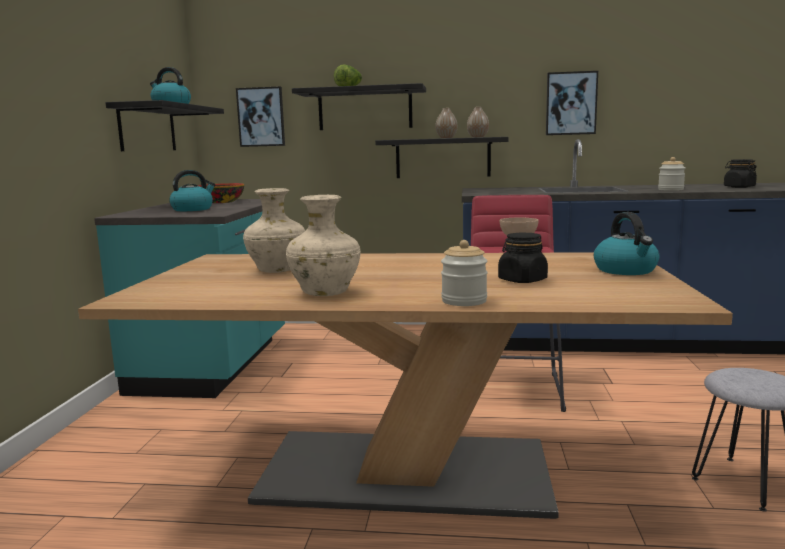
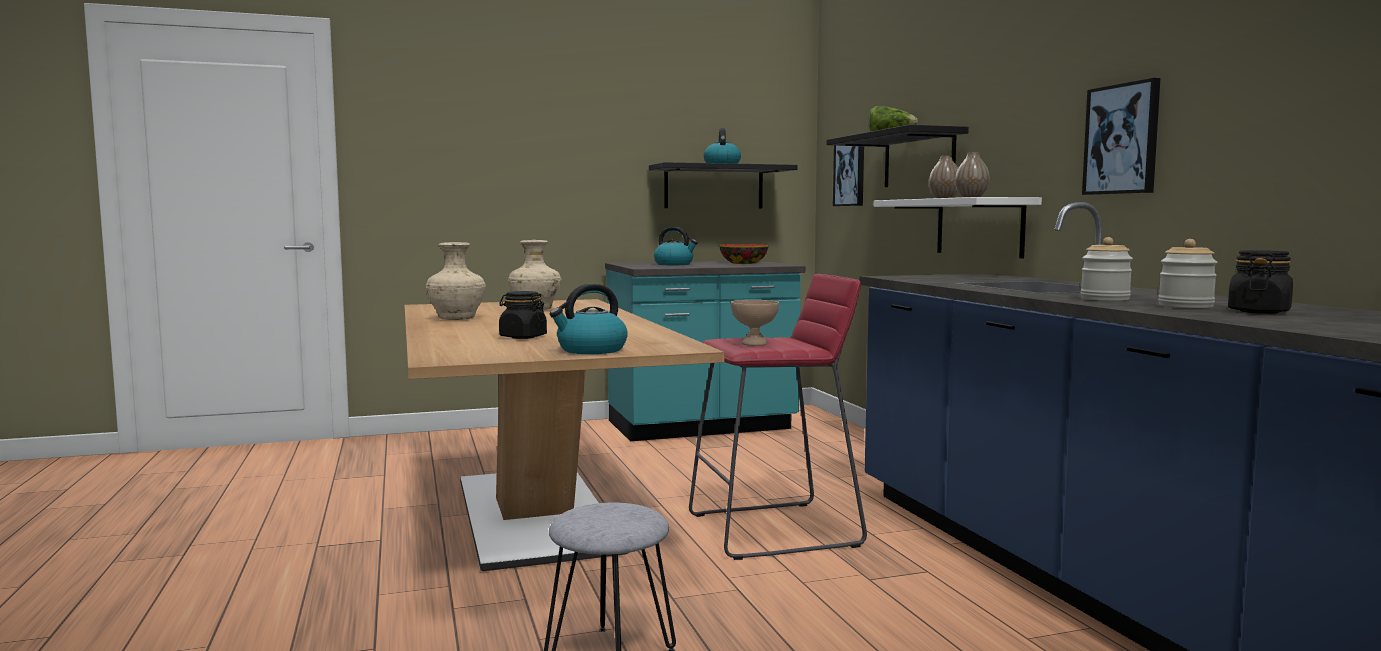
camera: 65 degrees right, 5 degrees down
black shelf [375,137,509,178] -> white shelf [873,197,1042,258]
jar [441,240,488,306] -> jar moved to [1158,239,1218,308]

